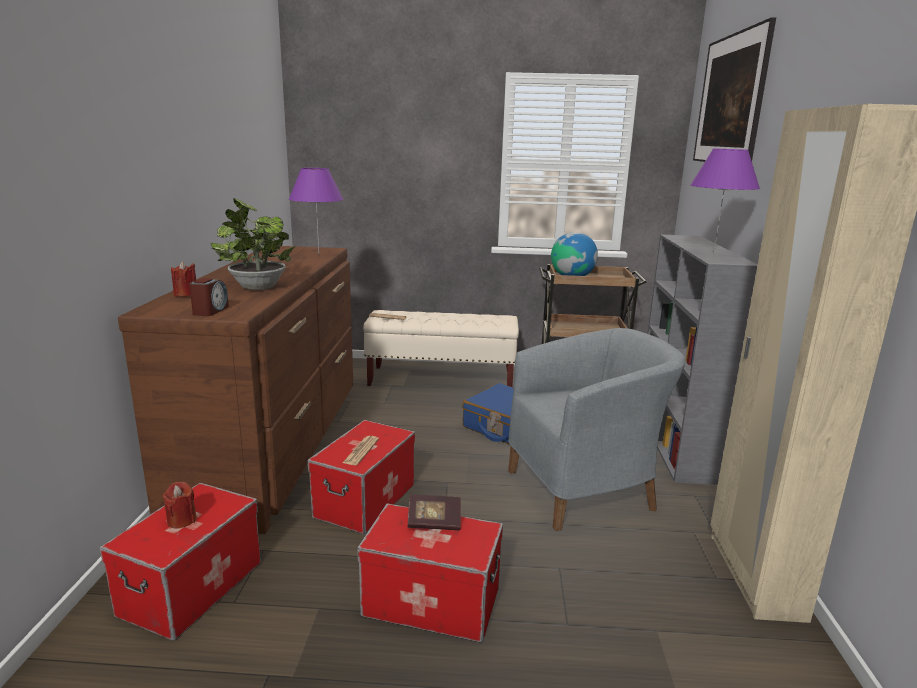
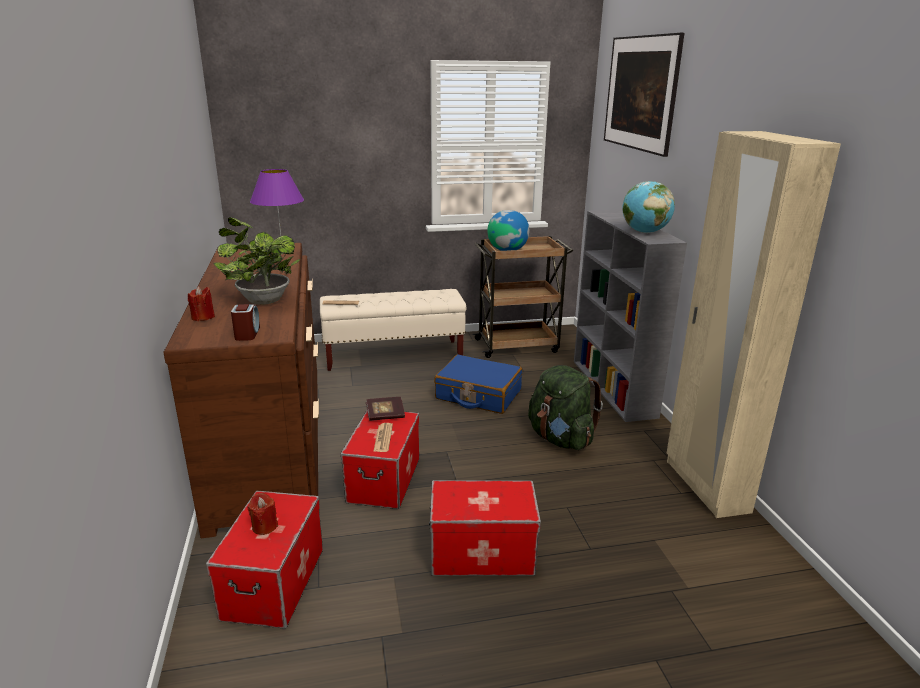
camera: 15 degrees left, 5 degrees up
book [408,495,461,530] -> book moved to [366,397,405,421]
grey armchair [508,328,685,531] -> green backpack [528,365,603,450]
purple table lamp [690,149,760,255] -> globe [622,181,675,233]

